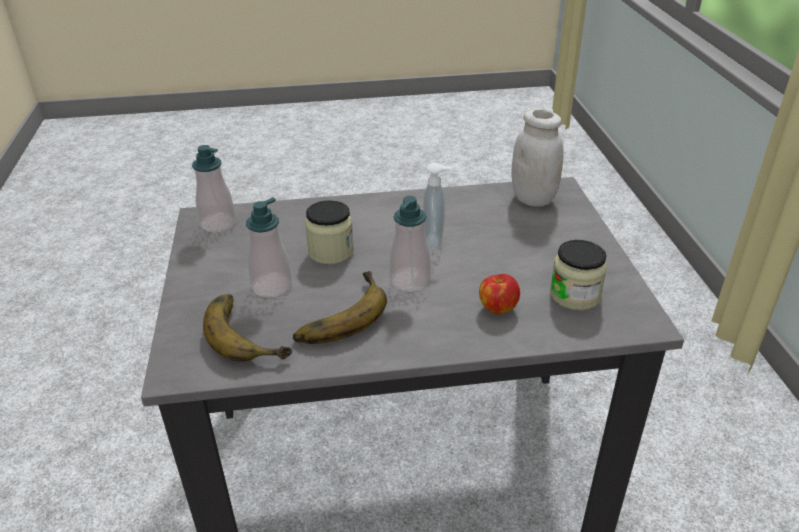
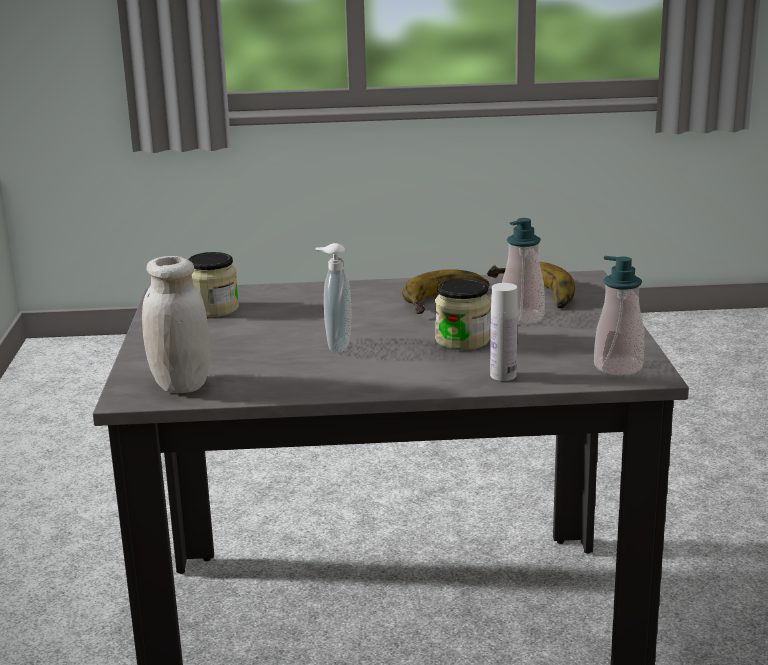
camera: 175 degrees left, 15 degrees down
soap dispenser [389,196,431,292] -> none
apple [479,274,520,315] -> none
none -> white bottle [490,283,518,381]

